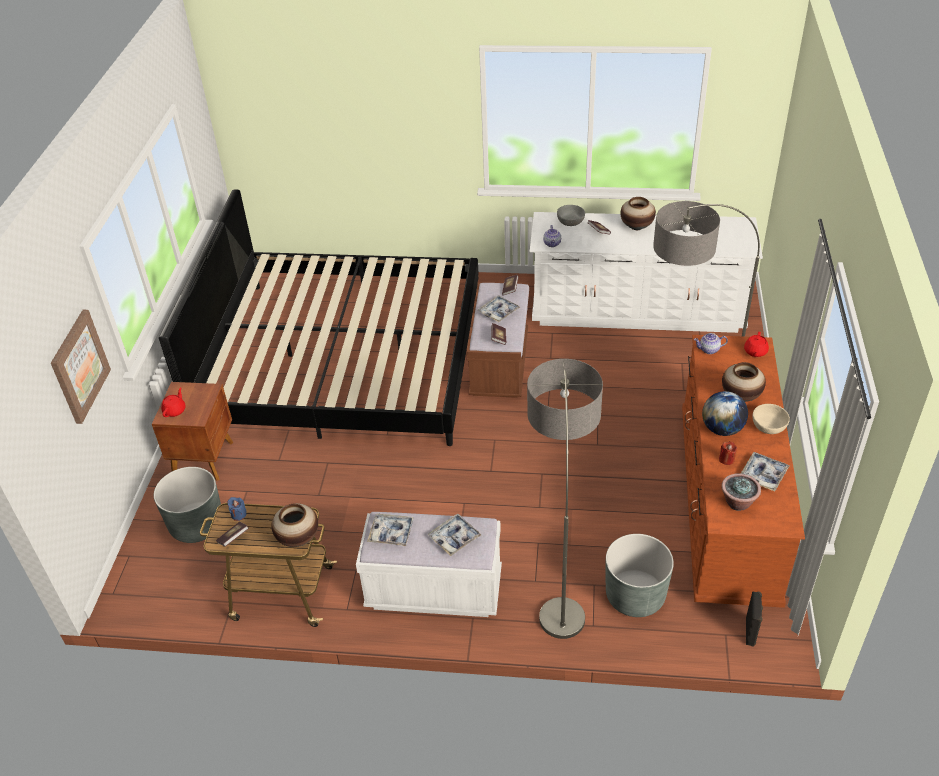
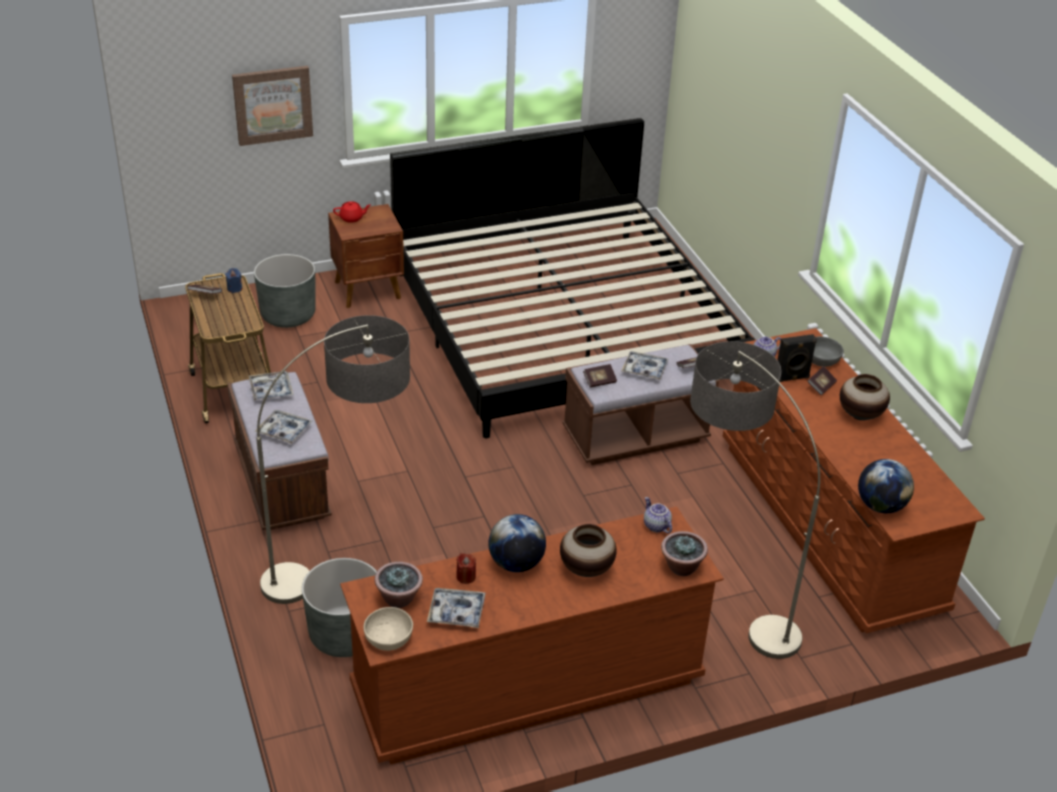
camera: 60 degrees right, 5 degrees down
vase [271,503,318,547] -> none
white bench [356,512,502,617] -> brown bench [228,372,332,530]
white dresser [530,212,763,333] -> brown dresser [723,328,985,633]
red teapot [744,332,769,357] -> potted plant [661,531,708,576]
black speaker [746,591,763,647] -> black speaker moved to [778,334,817,382]
beige bowl [752,404,790,434] -> beige bowl moved to [363,607,413,651]
none -> globe [858,459,914,513]

